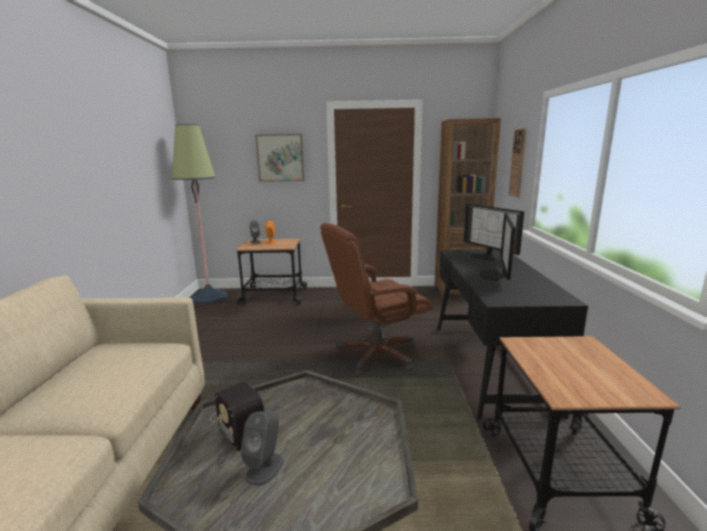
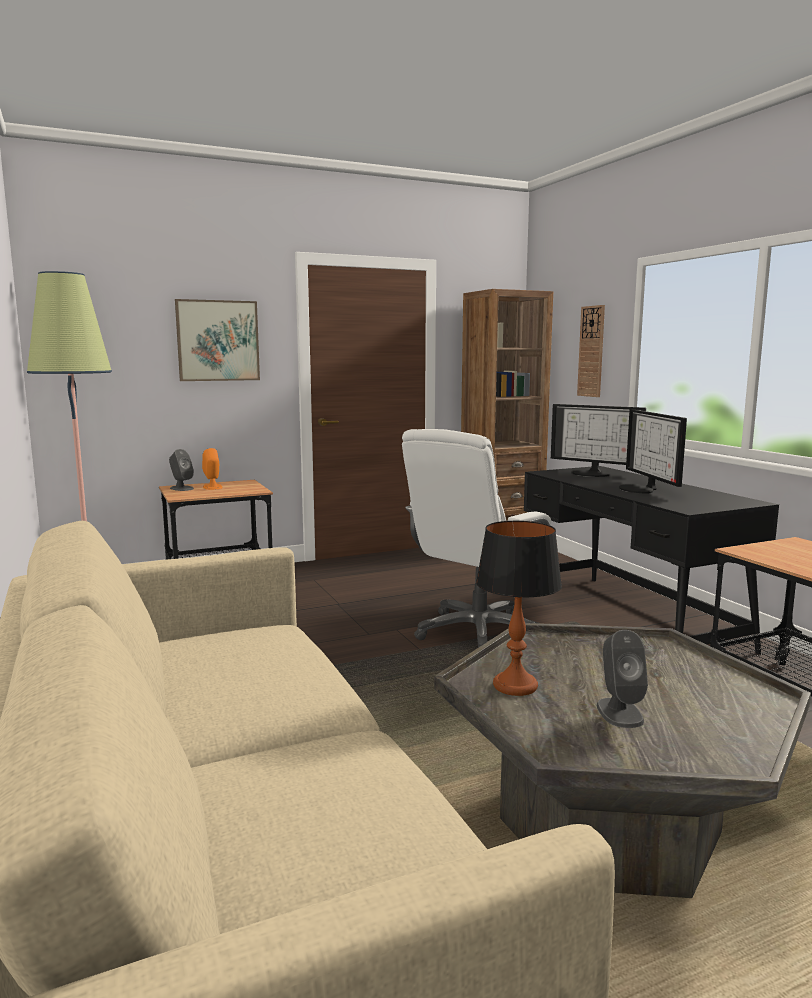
camera: 25 degrees left, 5 degrees down
radio [210,381,264,451] -> table lamp [476,521,562,696]
brown office chair [320,223,432,376] -> white office chair [402,429,551,648]

